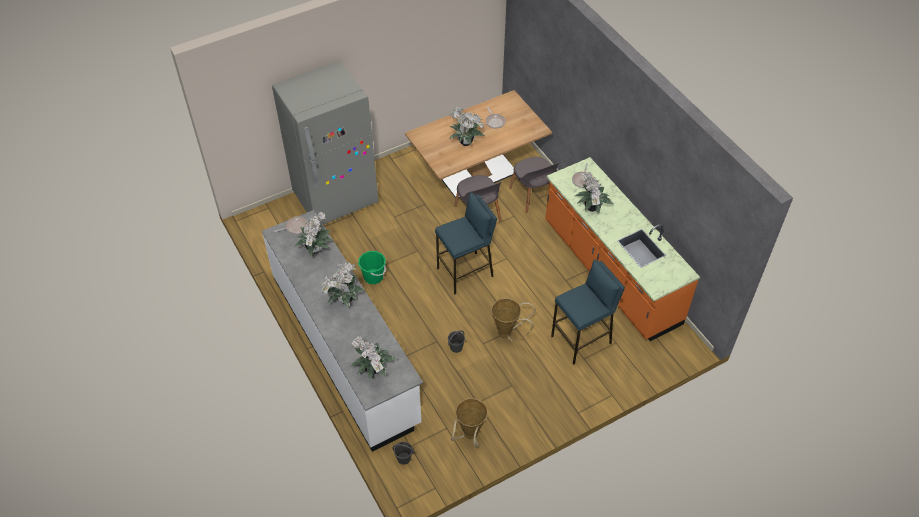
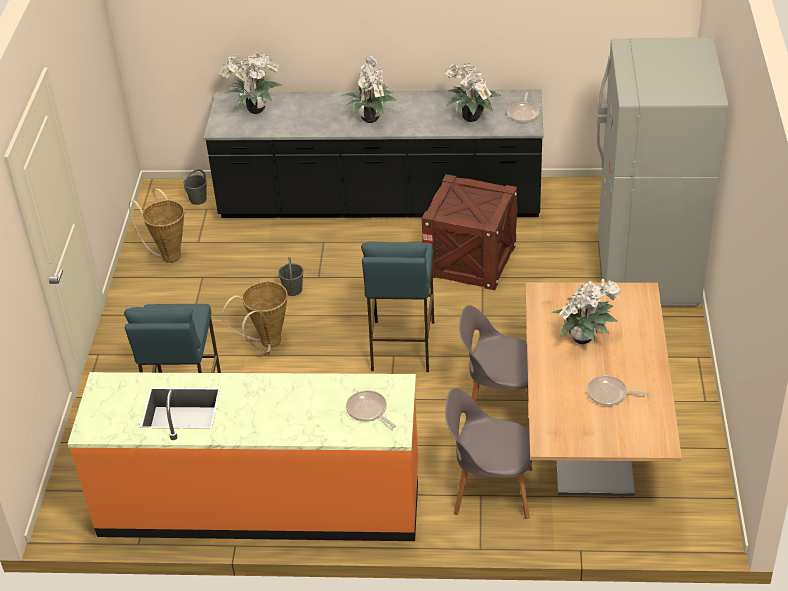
camera: 125 degrees right, 10 degrees down
white counter [262,210,423,452] -> black counter [203,89,543,218]
green bucket [358,251,386,284] -> crate [422,174,518,290]
potted plant [575,171,613,213] -> none

